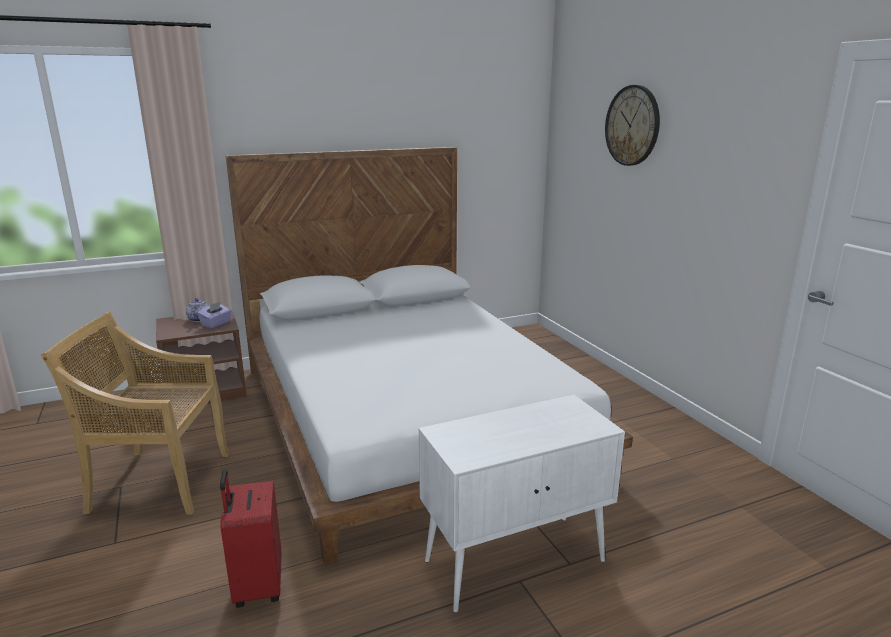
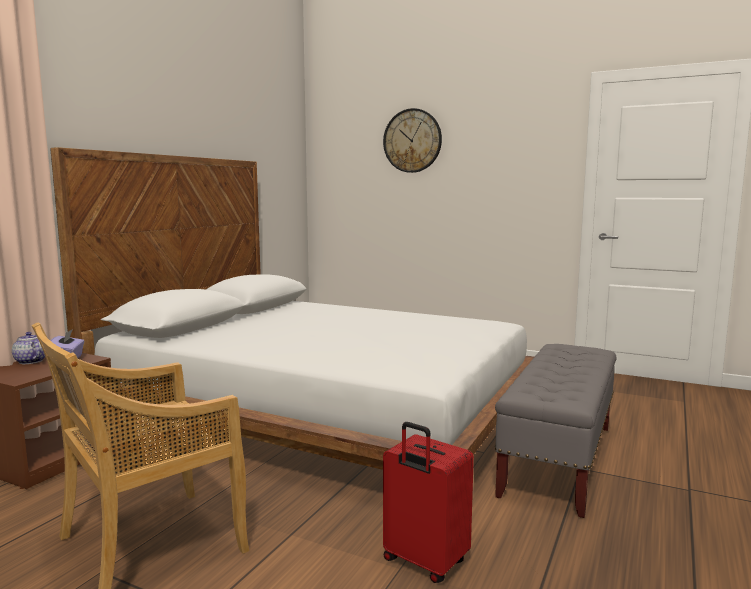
camera: 40 degrees left, 10 degrees down
white cabinet [419,395,625,613] -> grey bench [495,344,617,518]

